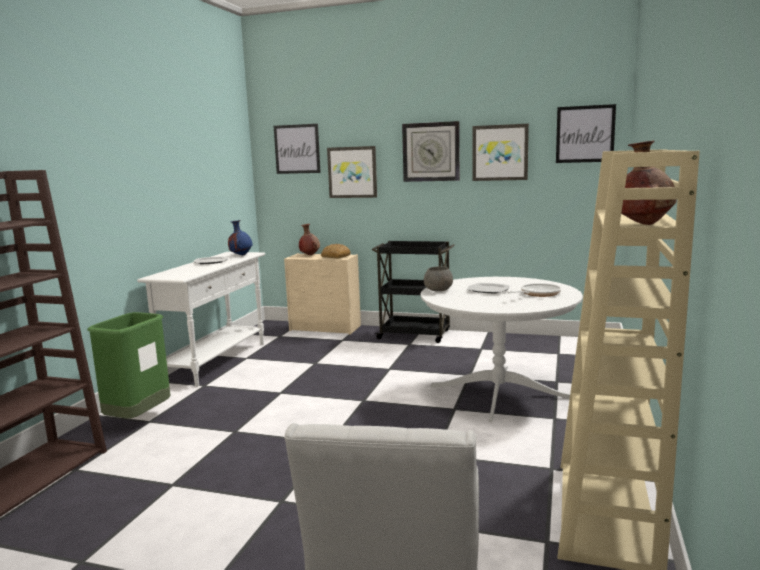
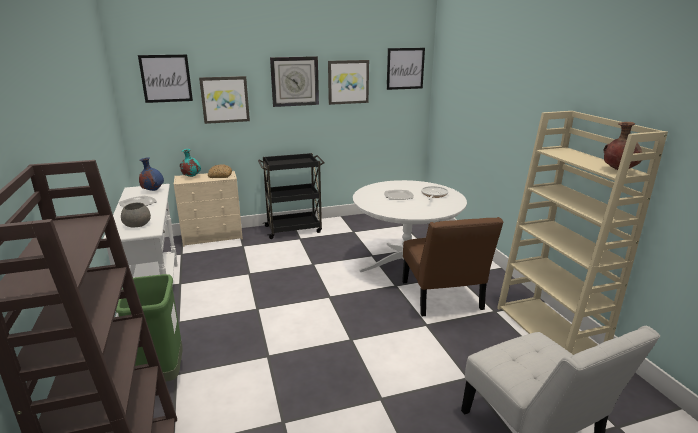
camera: 35 degrees left, 10 degrees up
brown vase [299,224,320,255] -> turquoise vase [180,149,201,177]
grey bowl [424,266,453,291] -> grey bowl moved to [121,202,151,227]
none -> brown chair [402,217,504,316]

